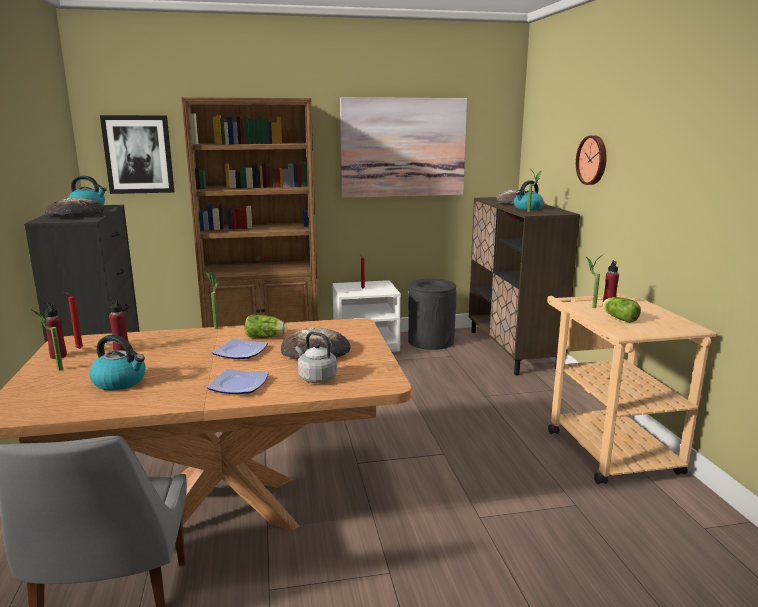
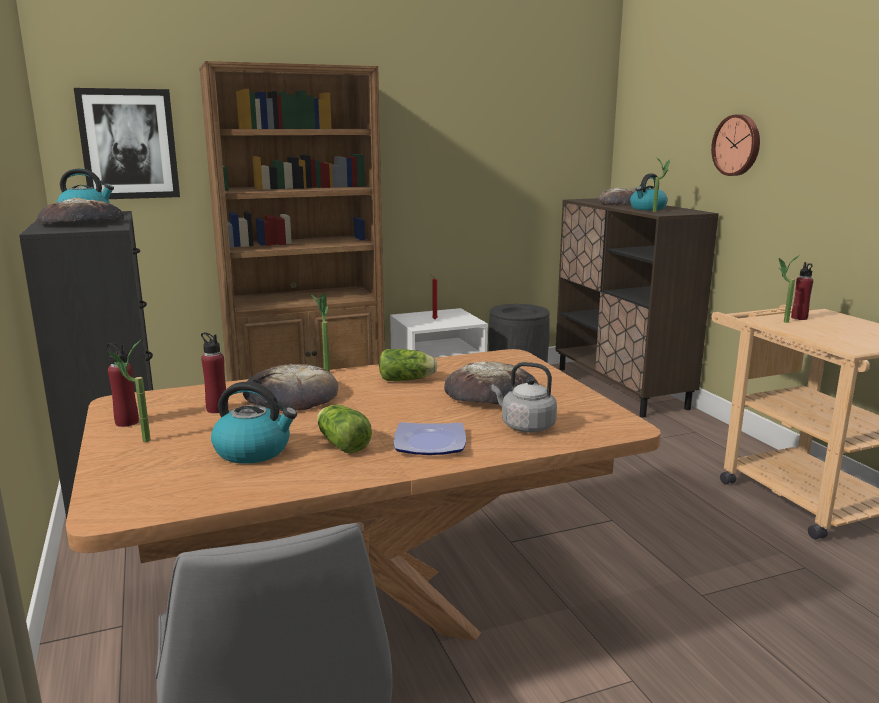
camera: 10 degrees left, 0 degrees up
red candle [64,292,83,349] -> none
plate [212,339,268,359] -> none
picture [340,97,467,198] -> none
lettuce [602,297,641,323] -> lettuce moved to [317,405,372,454]
none -> bread [243,364,338,411]

